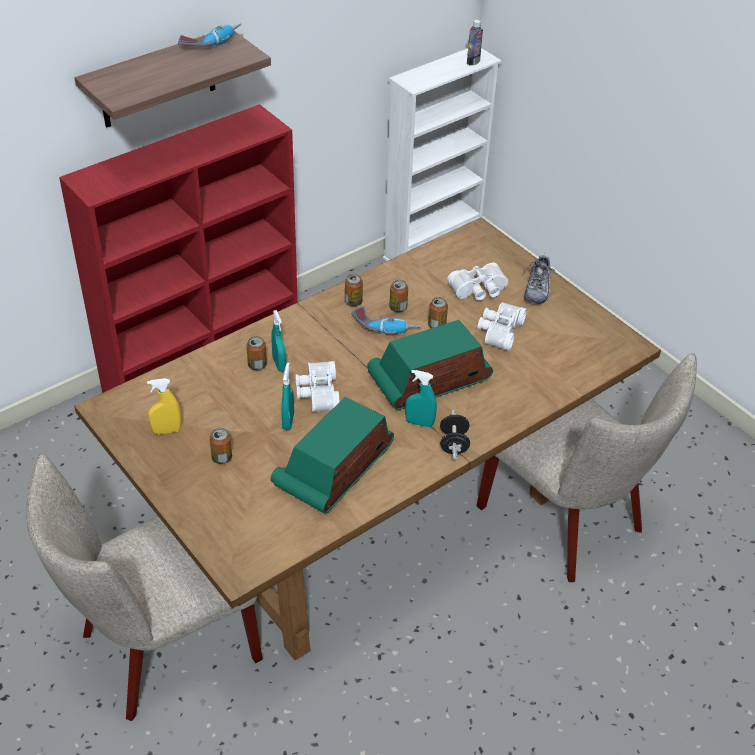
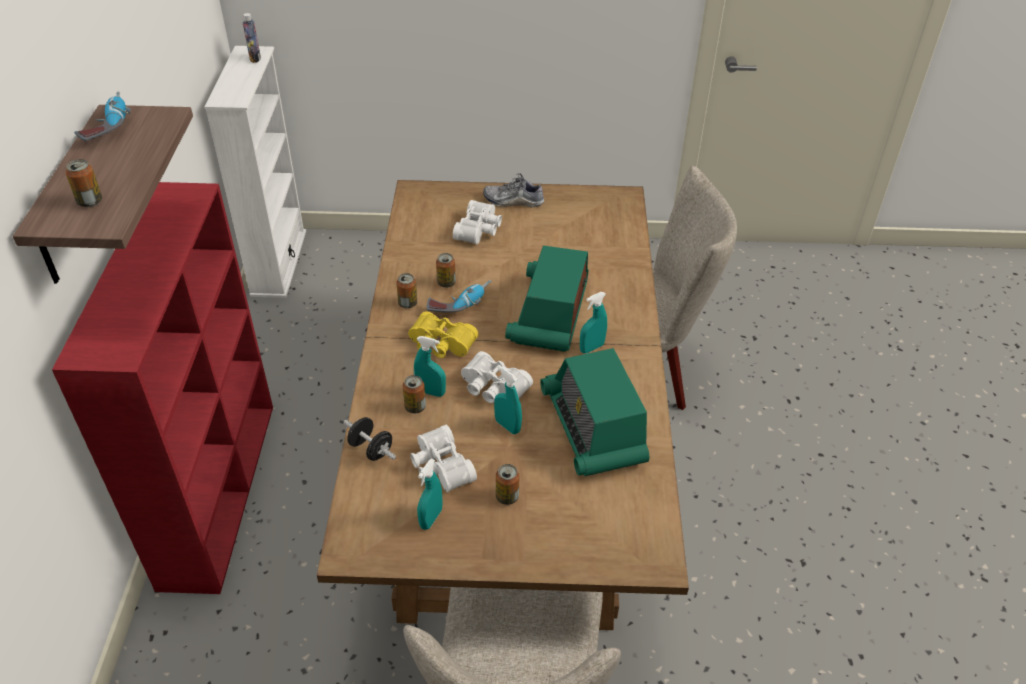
camera: 50 degrees left, 0 degrees up
yellow spray bottle [147,378,181,435] -> turquoise spray bottle [417,459,443,530]
can [428,297,448,328] -> can moved to [65,159,102,207]
black dumbbell [440,410,470,460] -> black dumbbell moved to [344,417,396,461]
white binoculars [477,302,527,351] -> white binoculars moved to [410,425,477,492]
shoe [523,254,557,304] -> shoe turned 135 degrees clockwise [483,173,544,207]
none -> yellow binoculars [408,311,478,358]

